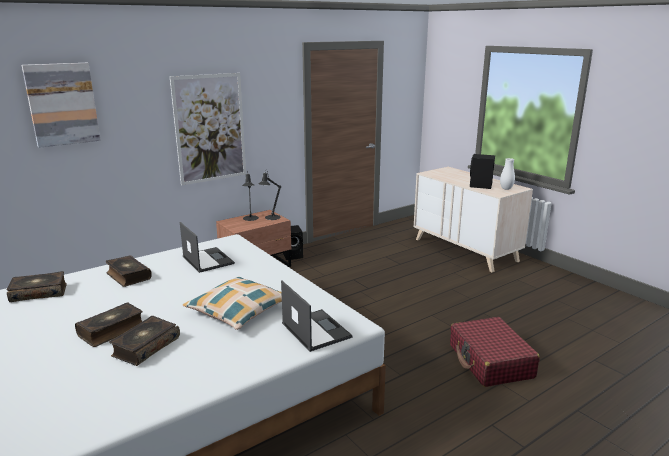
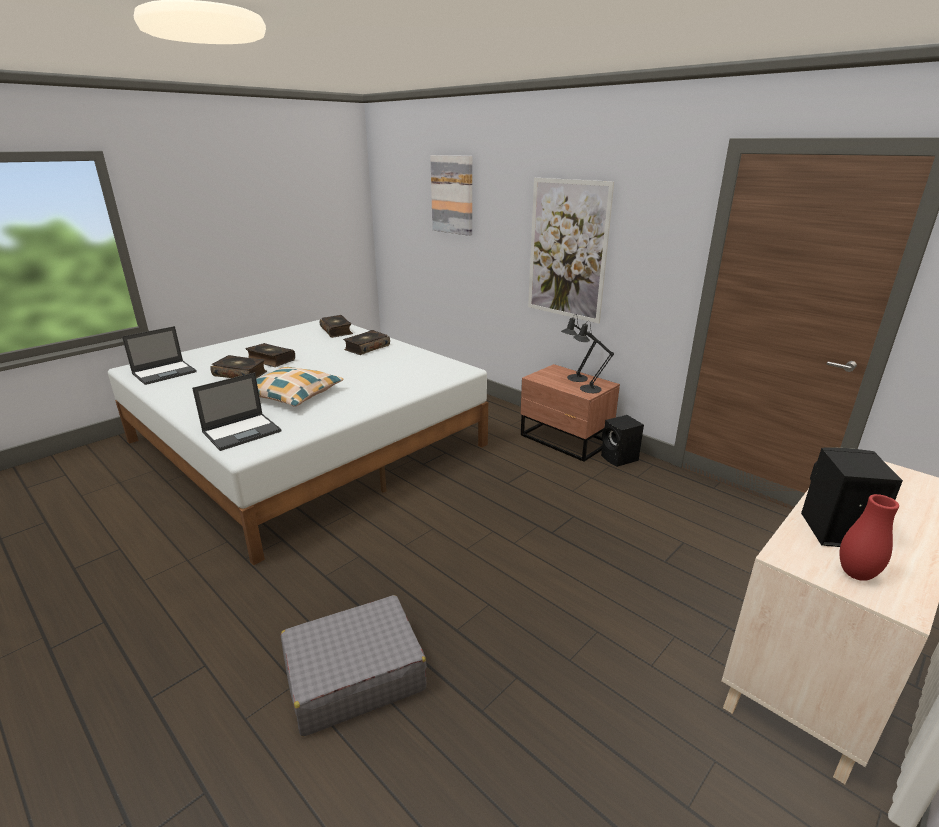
camera: 80 degrees right, 5 degrees up
laptop [180,222,235,273] -> laptop moved to [122,326,197,385]
red suitcase [450,317,540,387] -> grey suitcase [281,595,427,736]
white vase [500,158,515,190] -> red vase [839,494,899,581]

